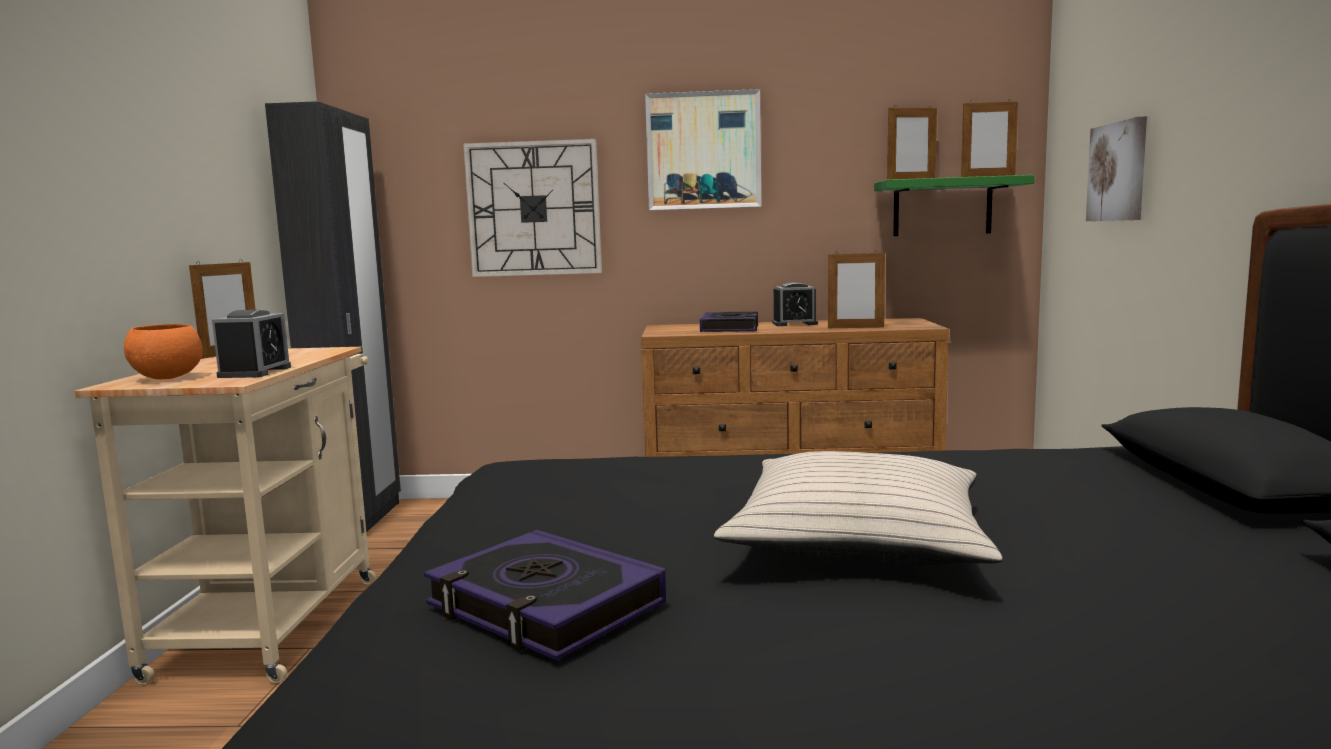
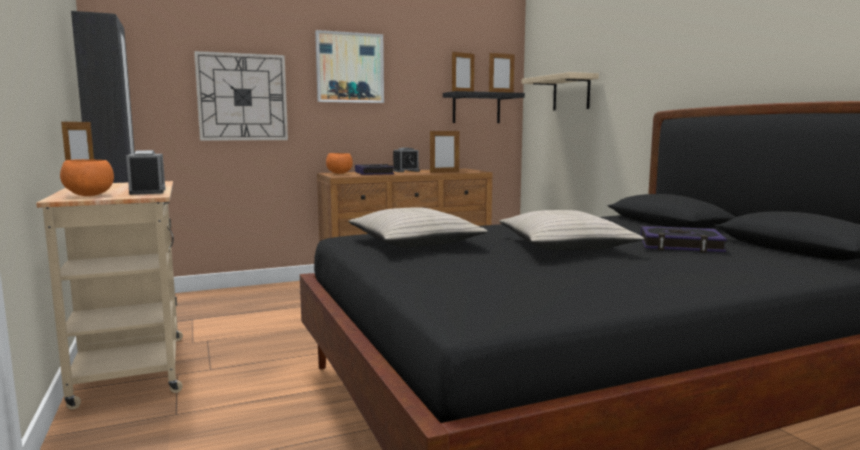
camera: 25 degrees left, 0 degrees up
book [424,530,666,661] -> book moved to [640,226,727,253]
green shelf [874,175,1034,236] -> black shelf [443,91,525,123]
picture [1086,116,1147,221] -> beige shelf [521,72,599,110]
none -> orange bowl [326,153,353,174]
none -> beige pillow [348,207,488,247]

